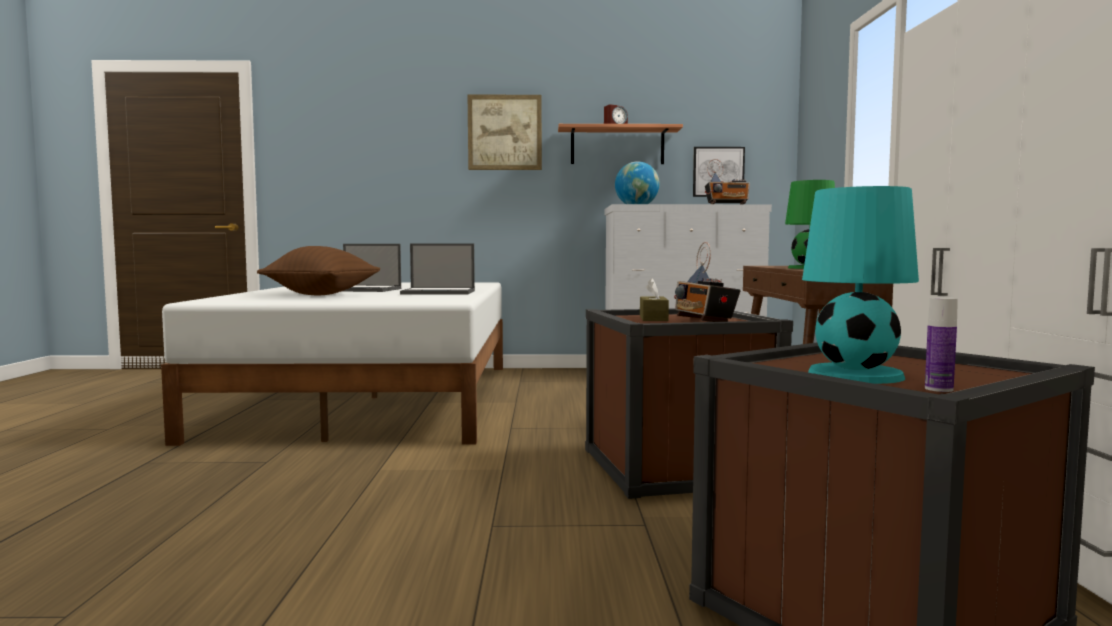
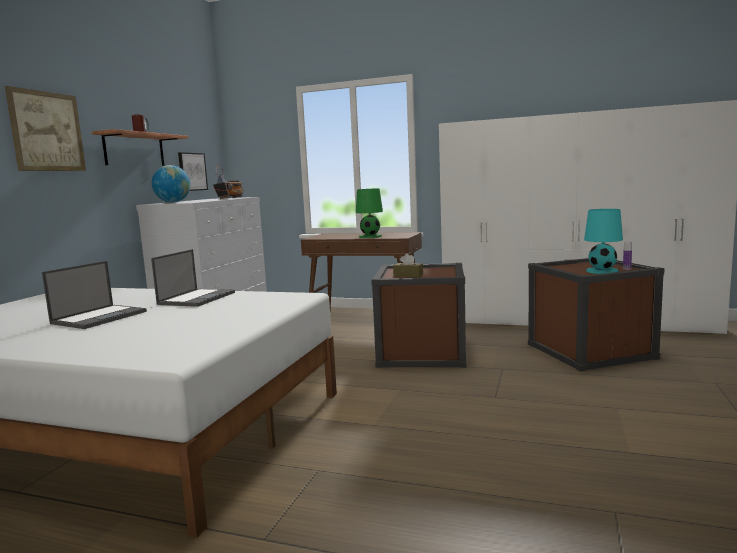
camera: 70 degrees left, 5 degrees up
brown pillow [257,246,380,295] -> none
radio [674,242,741,322] -> none

